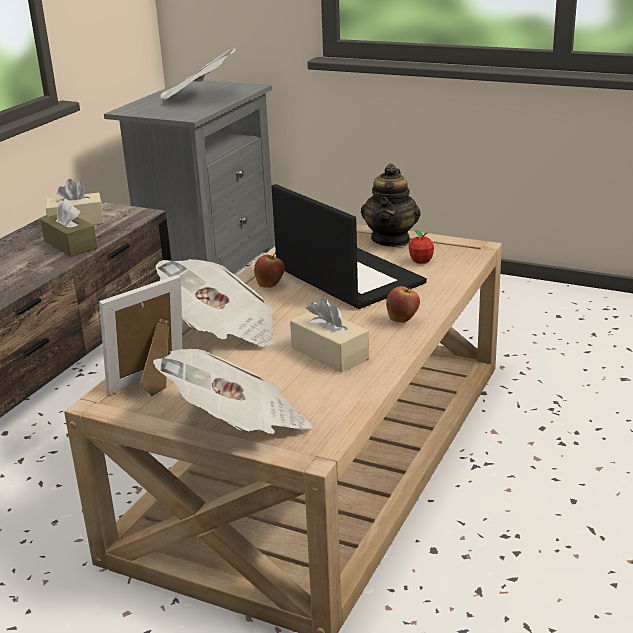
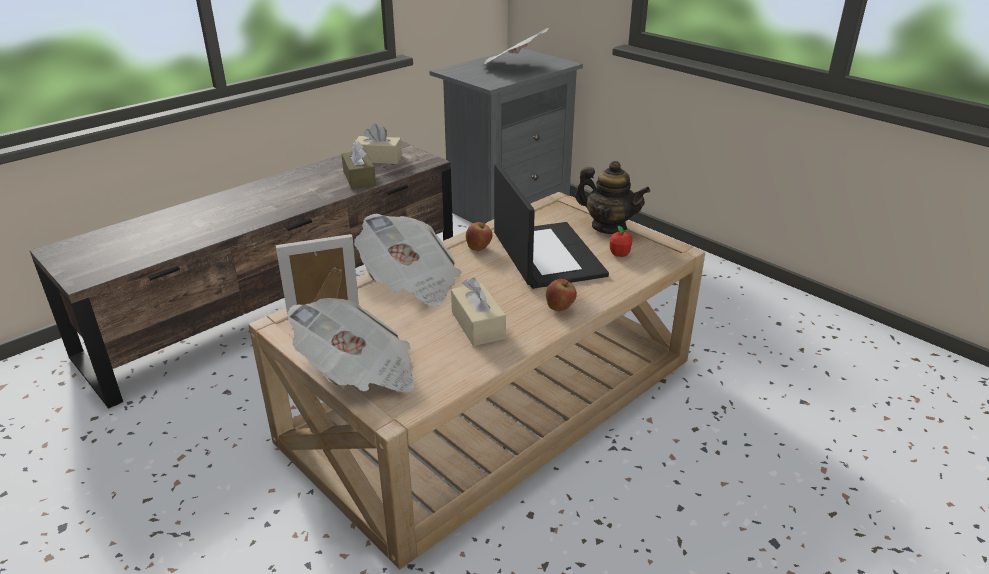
camera: 20 degrees right, 5 degrees up
teapot [361,164,421,247] -> teapot turned 90 degrees counterclockwise [575,161,650,234]

